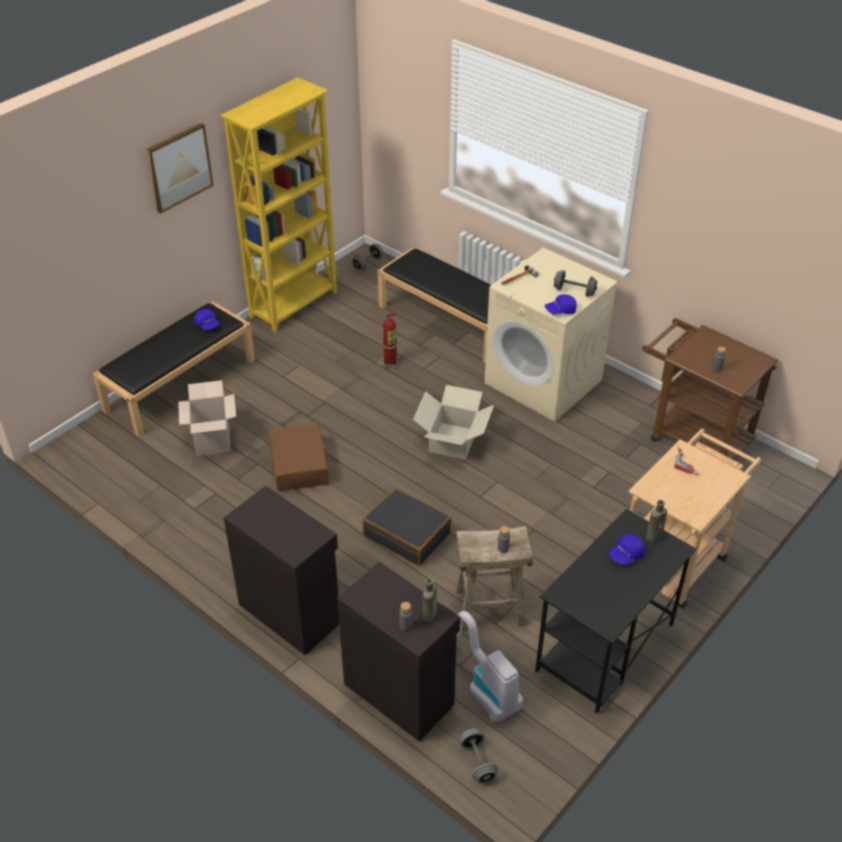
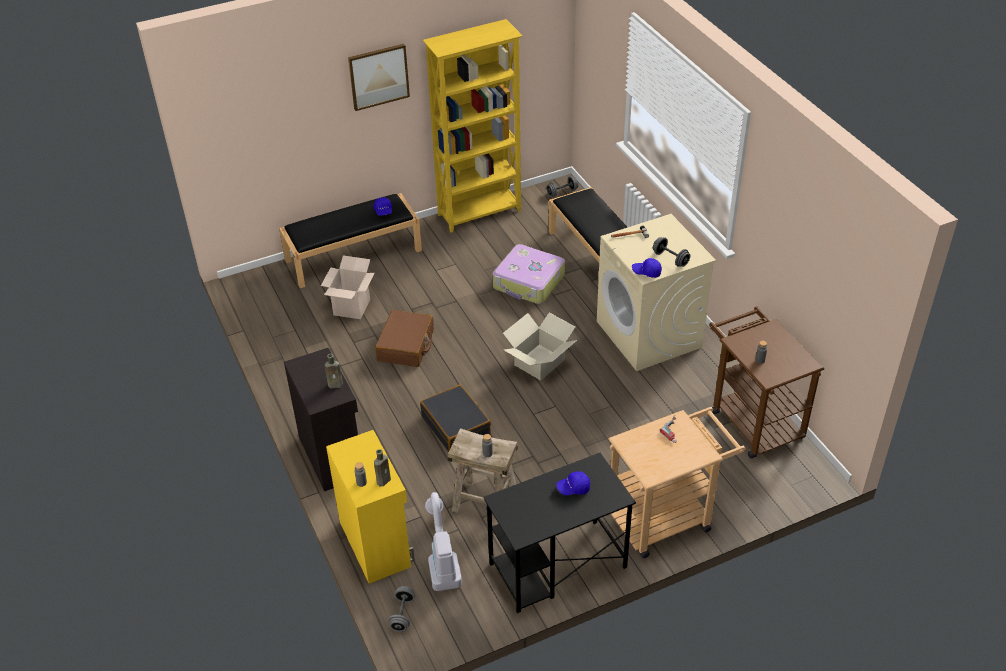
camera: 25 degrees right, 0 degrees up
black cabinet [337,562,460,741] -> yellow cabinet [326,430,415,583]
fire extinguisher [383,311,398,367] -> suitcase [493,244,565,304]
brown bottle [646,500,667,542] -> brown bottle moved to [325,354,343,389]

